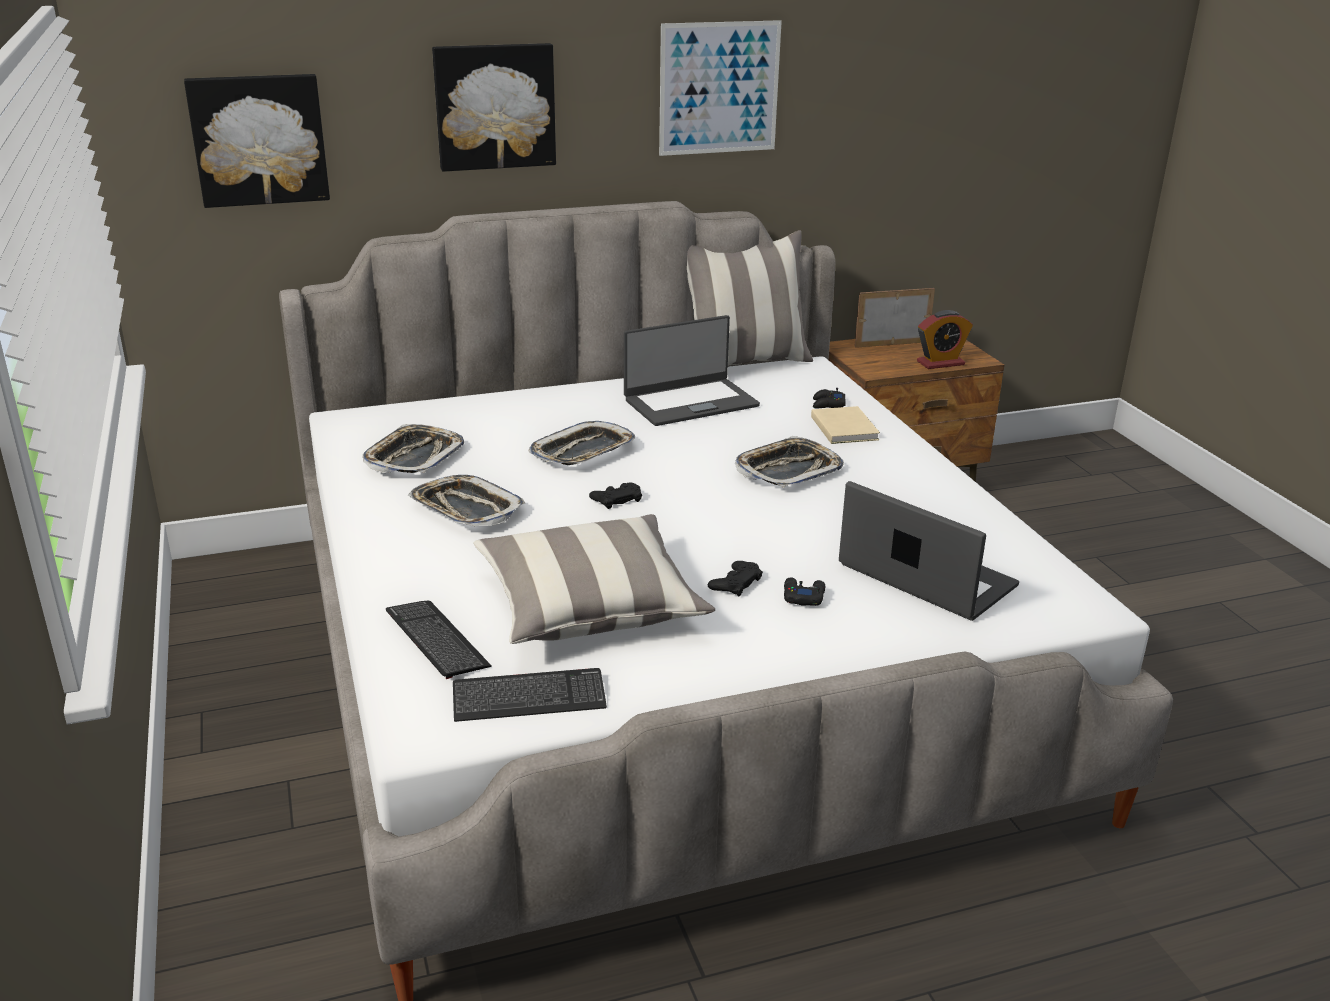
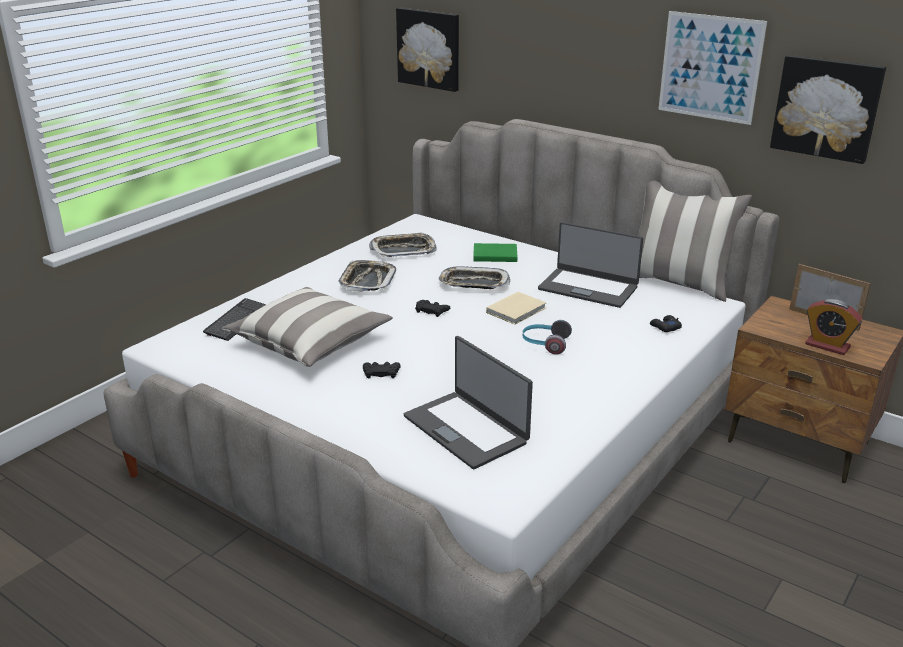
camera: 55 degrees right, 0 degrees up
picture [432,43,556,172] -> picture moved to [770,55,886,164]
keyboard [453,668,607,722] -> none
tray [735,436,844,488] -> headphones [522,320,572,355]
black game controller [784,578,825,606] -> none
beige book [811,406,880,444] -> beige book moved to [486,292,546,325]
laptop [839,481,1019,621] -> laptop turned 135 degrees clockwise [404,336,533,469]
none -> green book [473,243,517,262]

